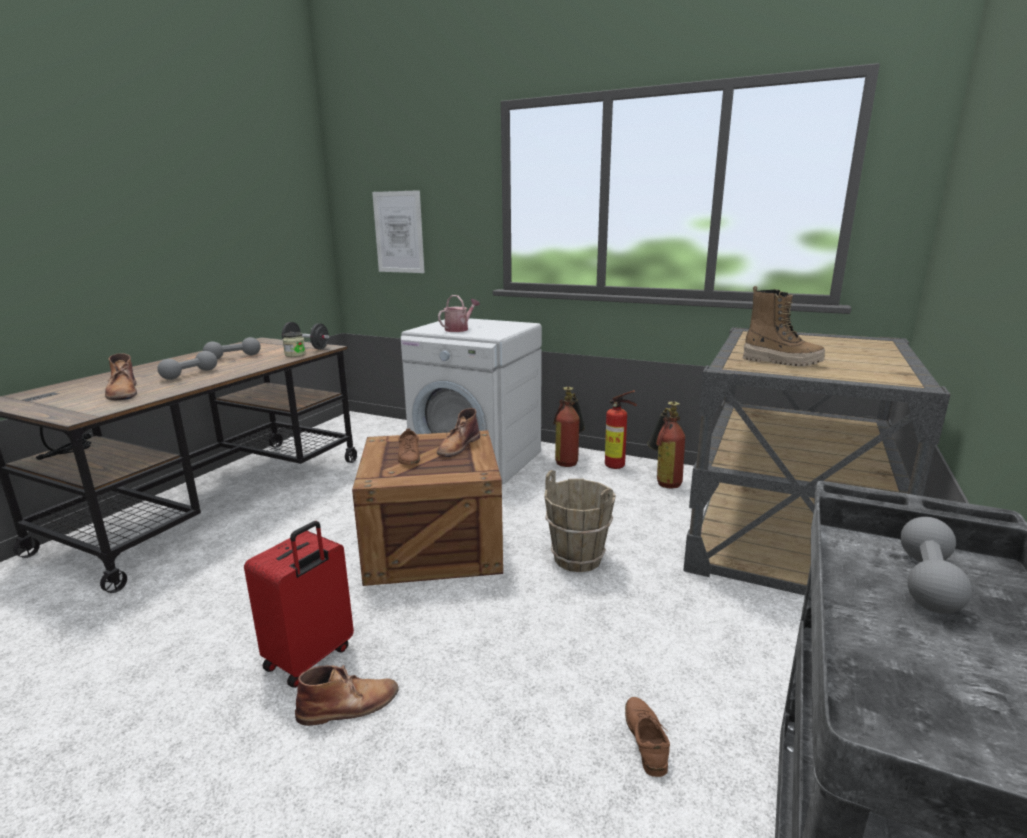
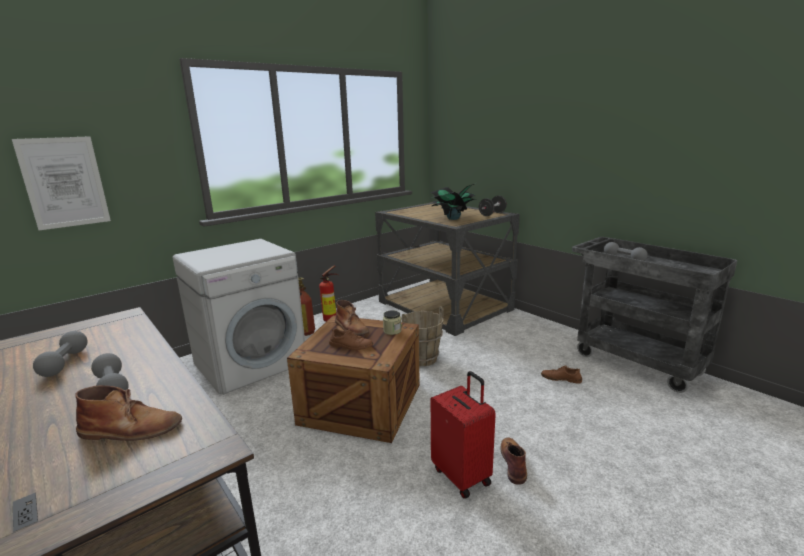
camera: 65 degrees left, 0 degrees up
black dumbbell [282,322,329,349] -> black dumbbell moved to [479,195,507,216]
jar [283,332,306,357] -> jar moved to [383,310,401,335]
watering can [438,295,480,332] -> none
fire extinguisher [647,401,685,488] -> none
boot [743,286,825,366] -> potted plant [430,184,478,220]

